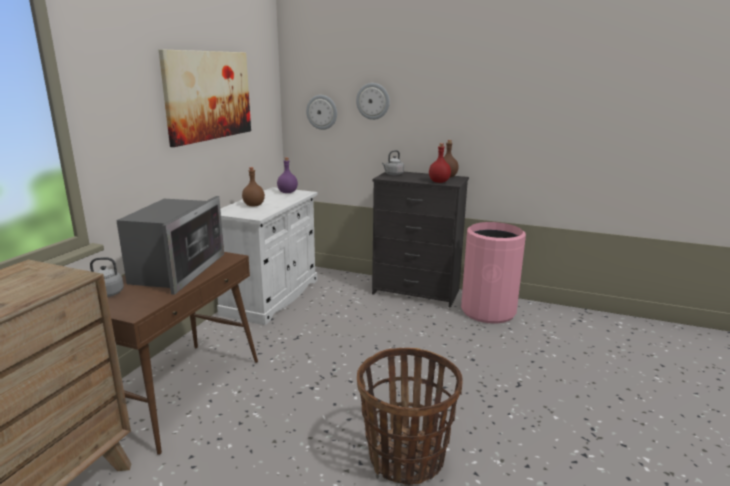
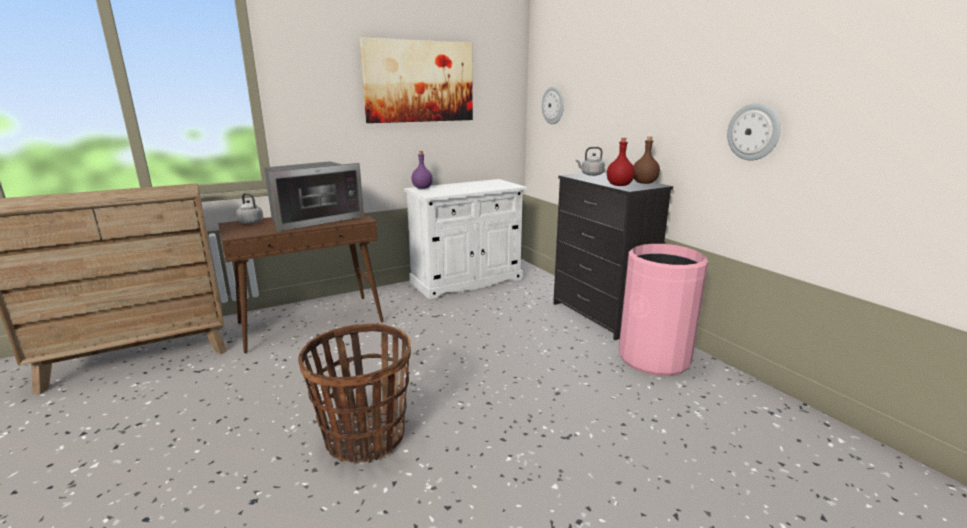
camera: 40 degrees right, 0 degrees up
brown bottle [242,167,265,206] -> none
purple bottle [277,158,298,193] -> purple bottle moved to [412,151,433,189]
wall clock [356,83,390,120] -> wall clock moved to [727,103,781,161]

